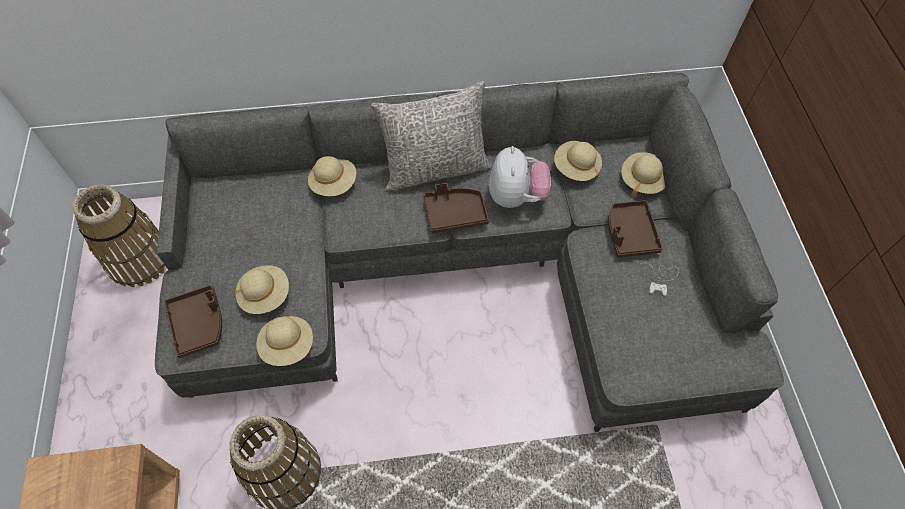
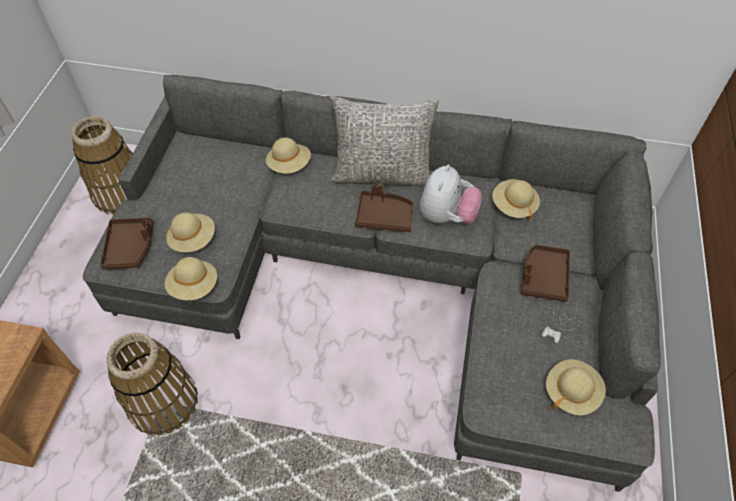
camera: 20 degrees right, 5 degrees down
beige hat [621,152,665,197] -> beige hat moved to [546,359,606,415]

